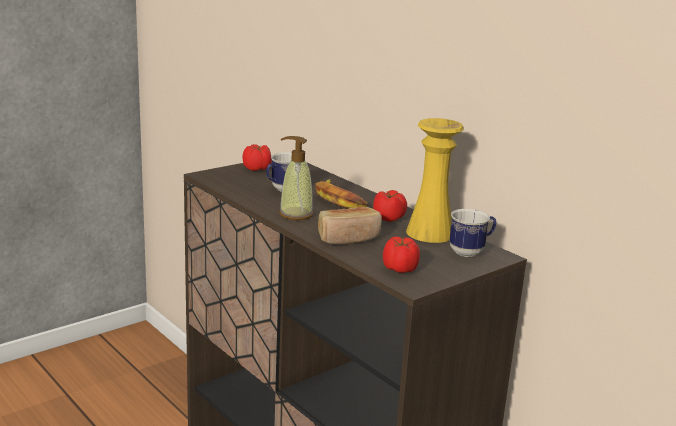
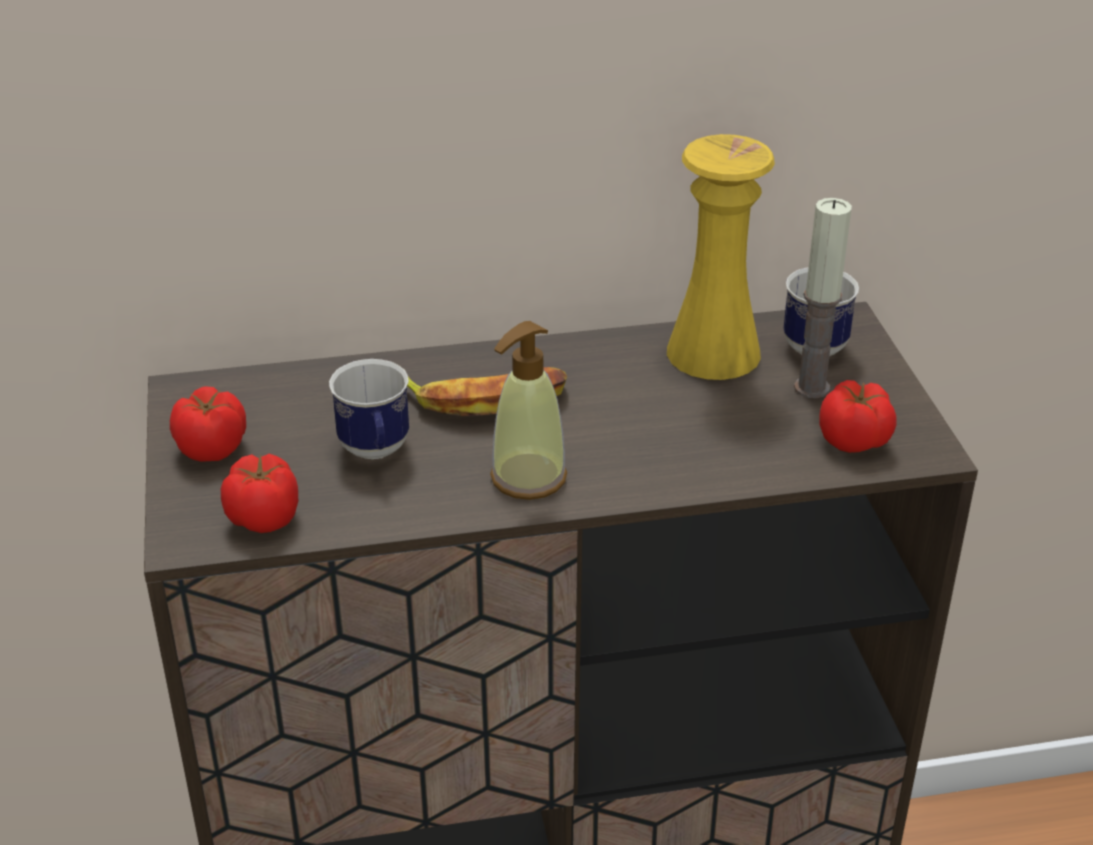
camera: 60 degrees left, 15 degrees up
bread [318,207,382,244] -> none
tomato [373,190,407,222] -> tomato moved to [221,454,298,533]
none -> candle [794,198,852,398]

